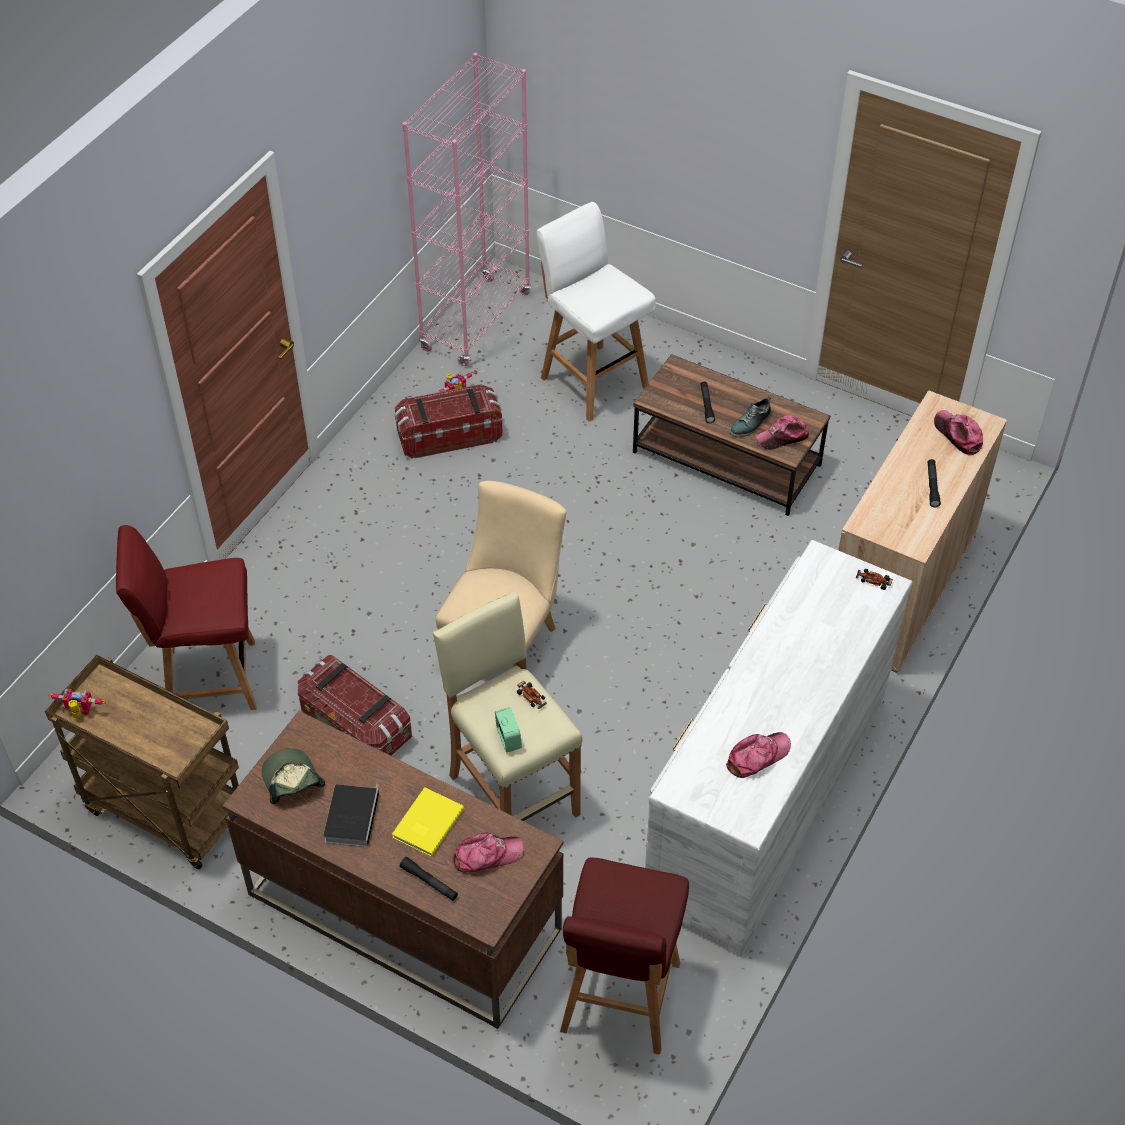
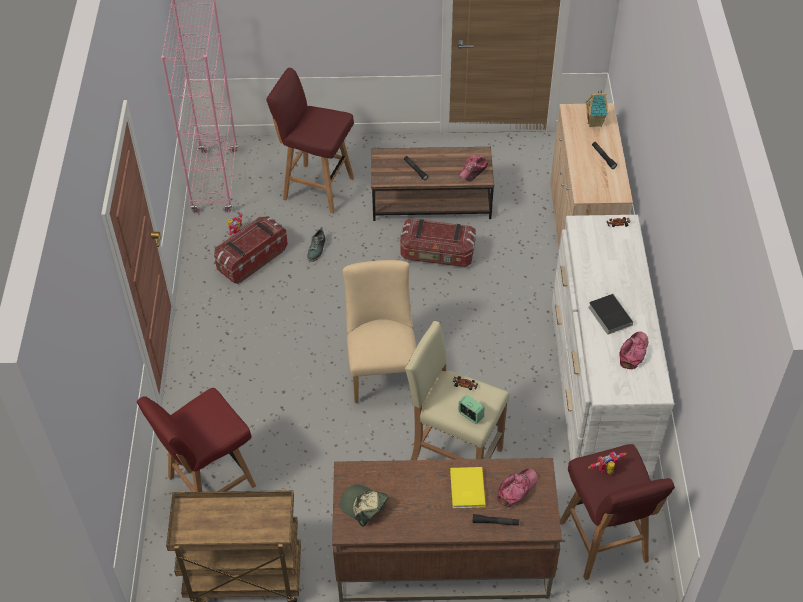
camera: 30 degrees left, 0 degrees up
toy robot [48,689,107,718] -> toy robot moved to [588,452,627,474]
storage box [298,655,412,756] -> storage box moved to [400,218,476,267]
book [323,784,379,847] -> book moved to [588,294,634,335]
white stool [536,202,656,422] -> red stool [266,68,354,214]
shoe [729,396,771,437] -> shoe moved to [307,227,325,262]
cap [934,410,983,456] -> toy house [585,90,609,127]

